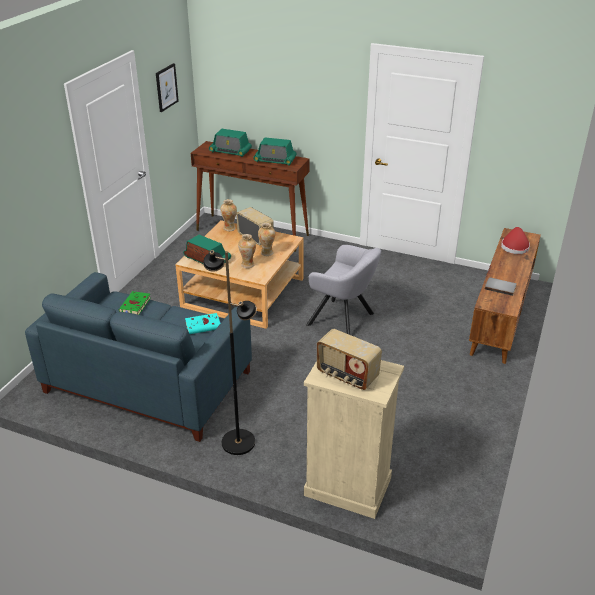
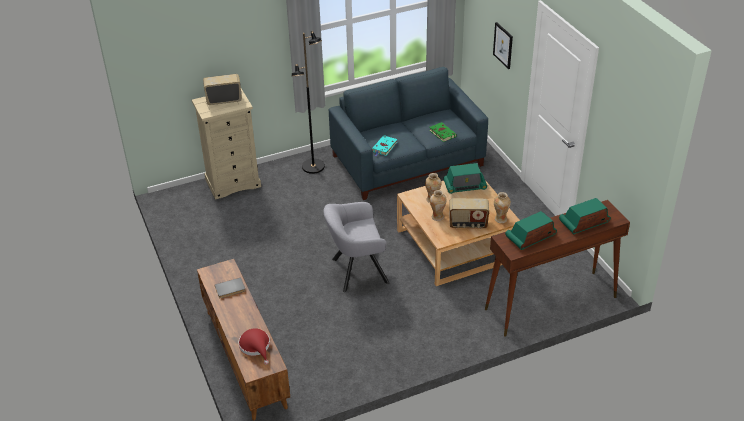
camera: 135 degrees right, 5 degrees up
picture [156,63,179,112] -> picture moved to [493,22,513,69]

